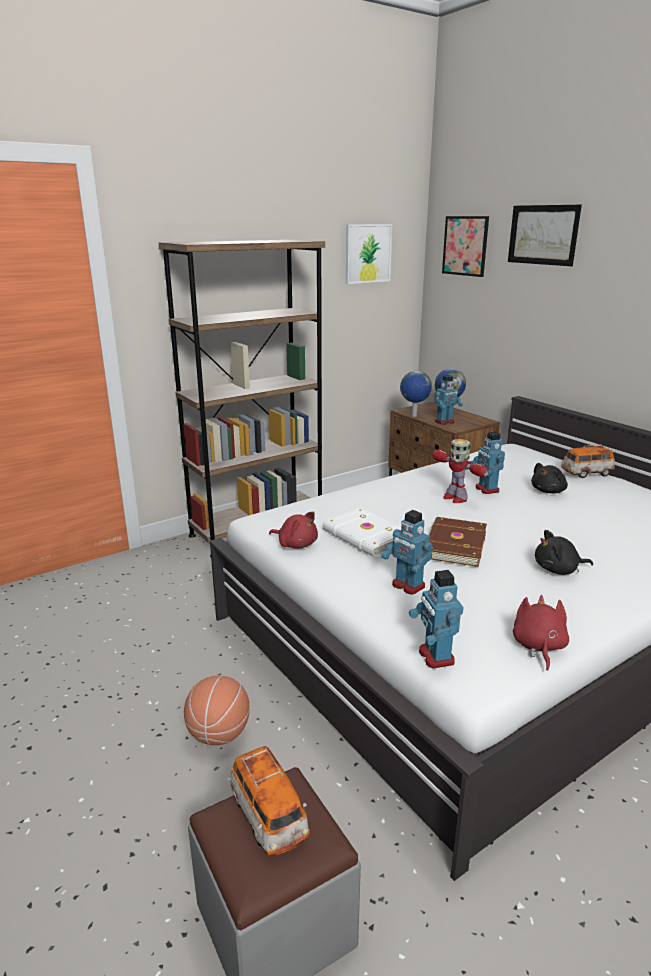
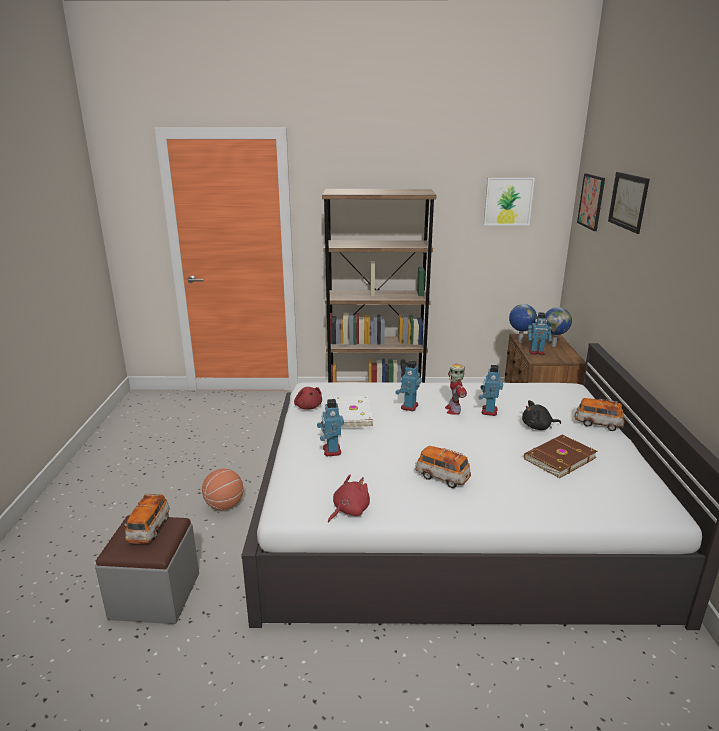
camera: 35 degrees right, 0 degrees up
toy robot [409,570,463,668] -> toy robot moved to [395,361,422,411]
brown book [429,517,487,567] -> brown book moved to [524,435,597,478]
black plush toy [535,530,593,575] -> toy car [415,446,471,488]

